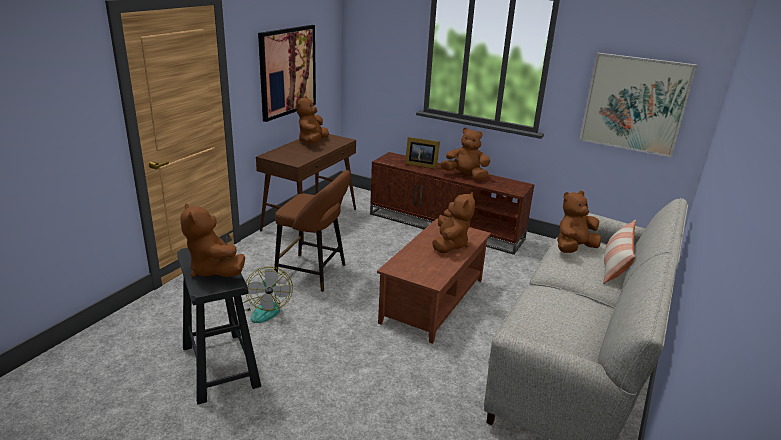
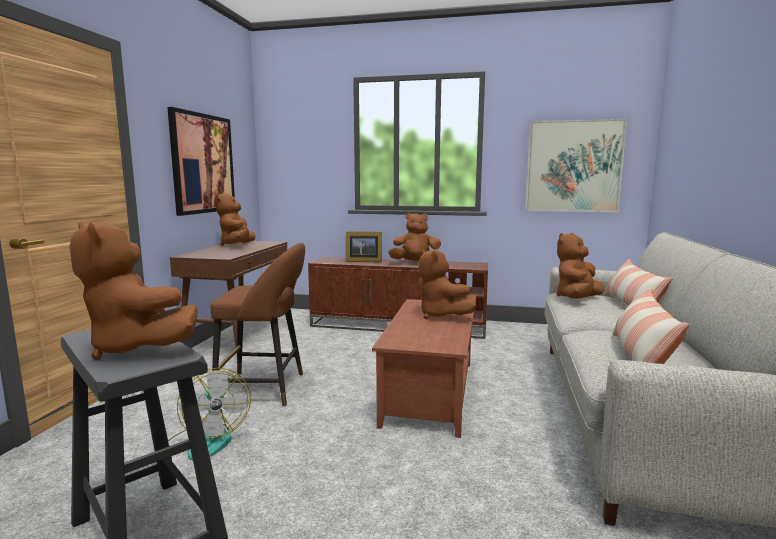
camera: 15 degrees left, 15 degrees down
brown plush toy [432,192,475,253] -> brown plush toy turned 150 degrees clockwise [418,249,477,319]
none -> pillow [612,288,690,364]

